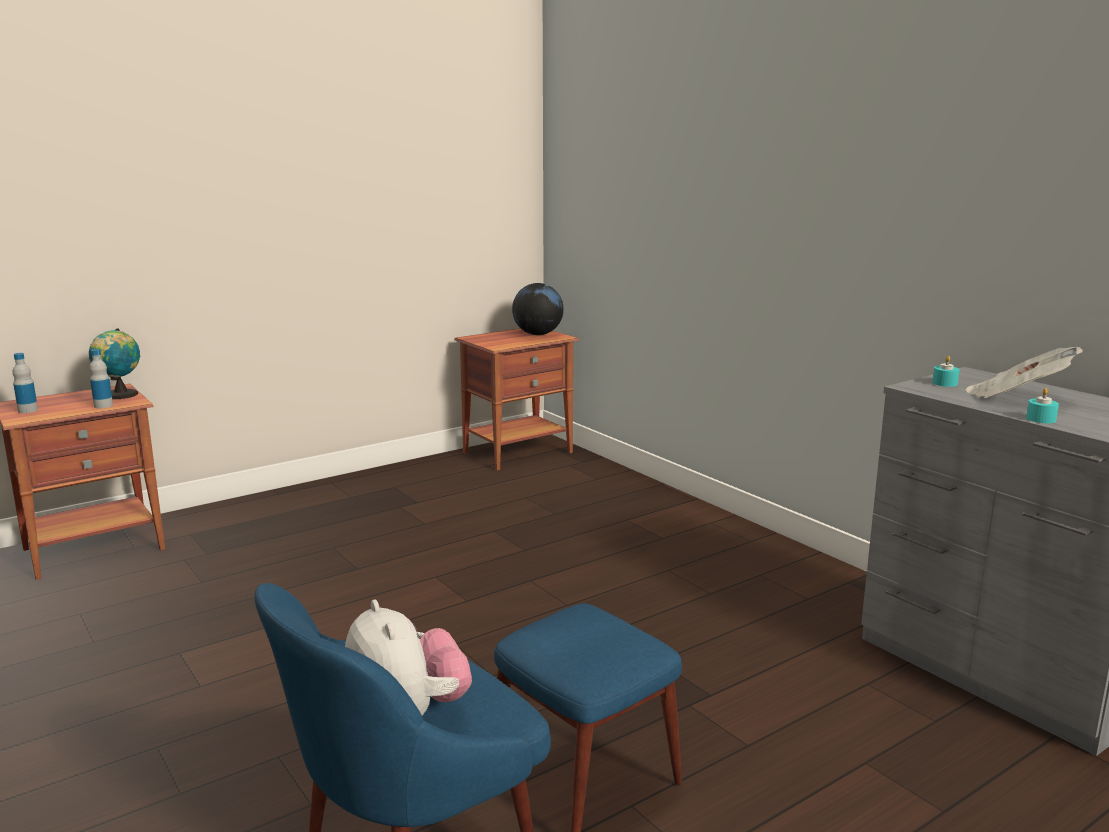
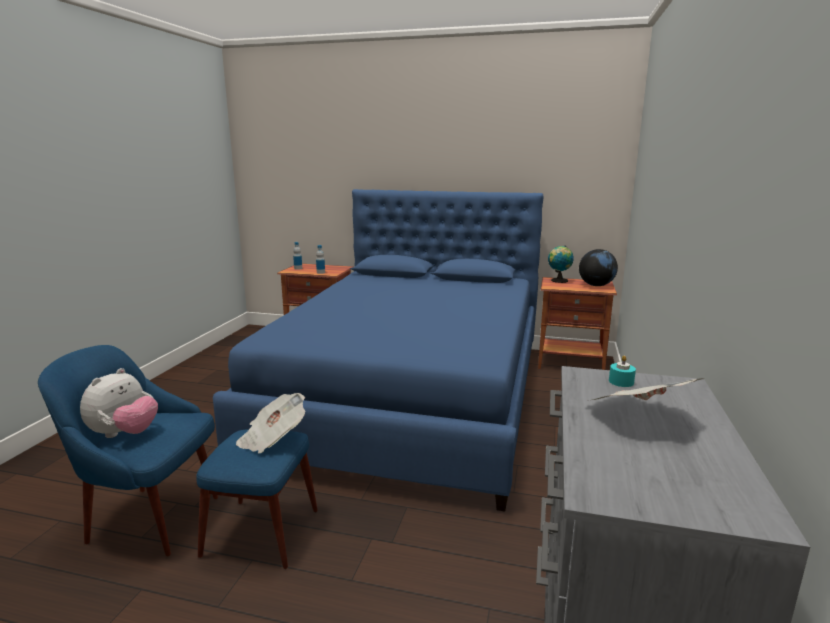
camera: 50 degrees right, 0 degrees up
globe [89,328,140,399] -> globe moved to [548,246,574,283]
turquoise candle [1026,388,1059,423] -> none
none -> blue bed [213,189,544,511]
none -> newspaper [236,393,305,453]

